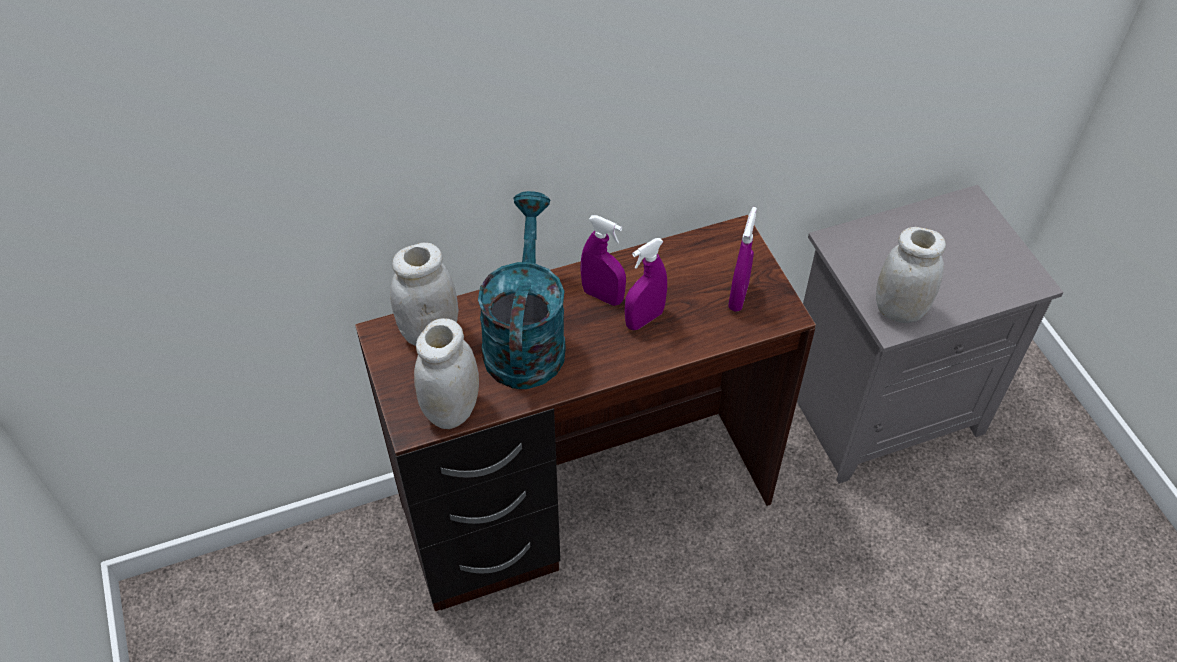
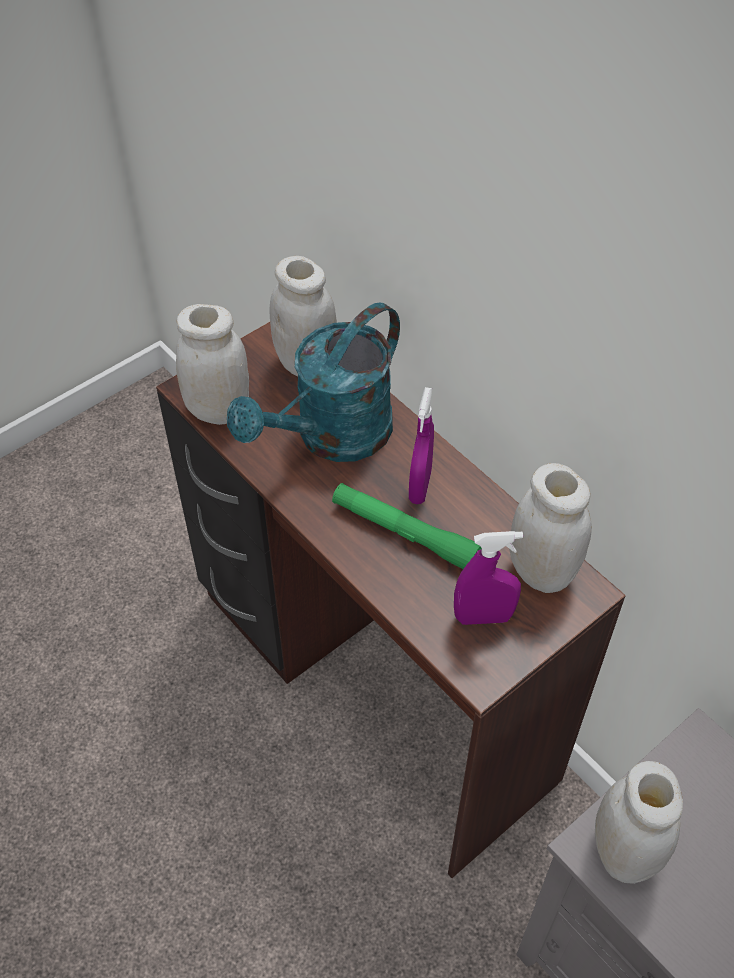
camera: 70 degrees right, 0 degrees up
turquoise watering can [478,191,566,389] -> turquoise watering can turned 150 degrees clockwise [227,303,400,462]
purple spray bottle [625,238,667,330] -> green flashlight [332,483,482,569]
none -> white jar [509,463,592,593]

